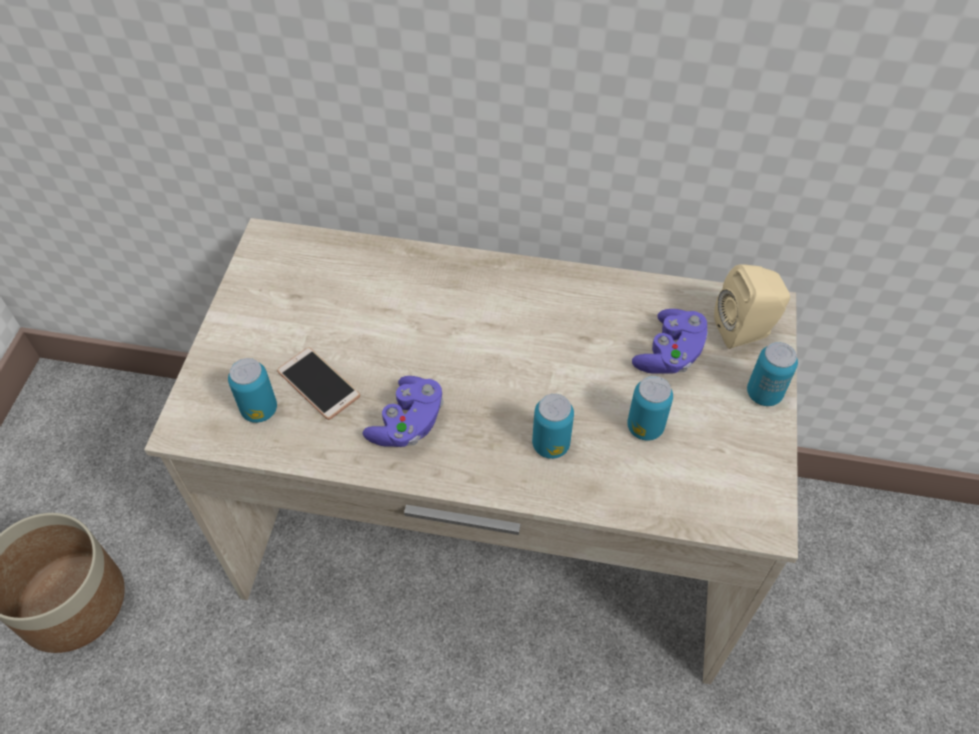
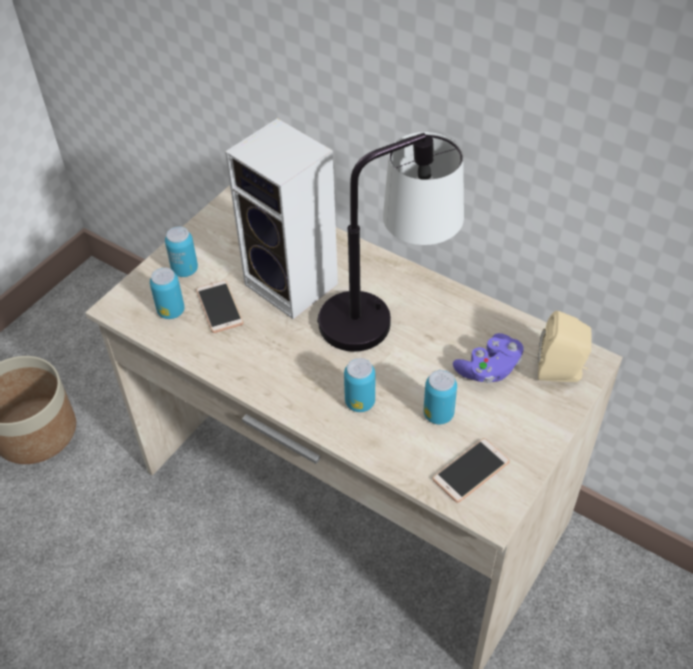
camera: 25 degrees right, 5 degrees down
purple game controller [362,376,444,447] -> none
can [747,342,798,406] -> can moved to [165,227,198,277]
none -> speaker [225,118,338,319]
none -> table lamp [317,132,464,352]
none -> phone [432,438,510,503]

